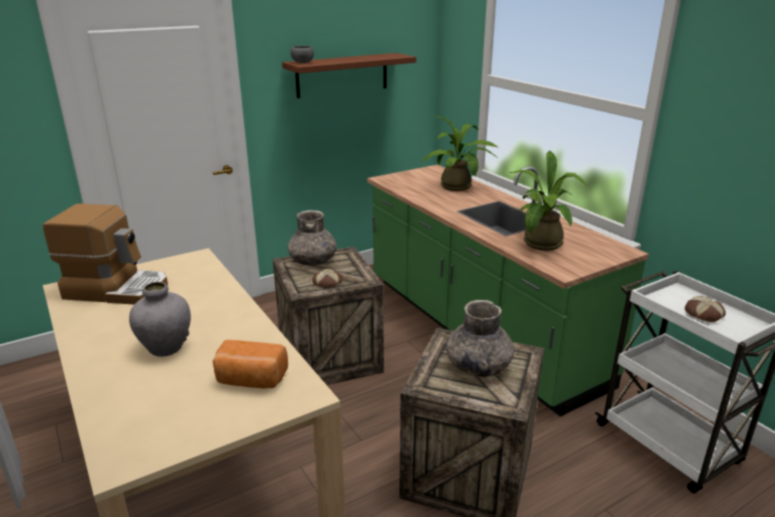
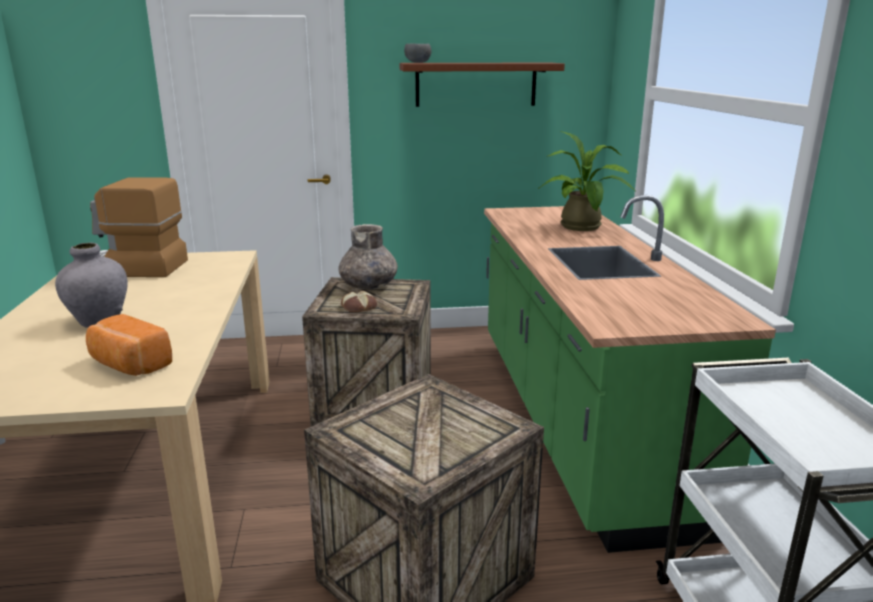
camera: 25 degrees right, 5 degrees down
coffee machine [43,204,168,305] -> coffee machine turned 150 degrees clockwise [90,177,188,277]
grey vase [446,300,514,377] -> none
potted plant [509,151,588,251] -> none
bread [685,296,726,322] -> none

